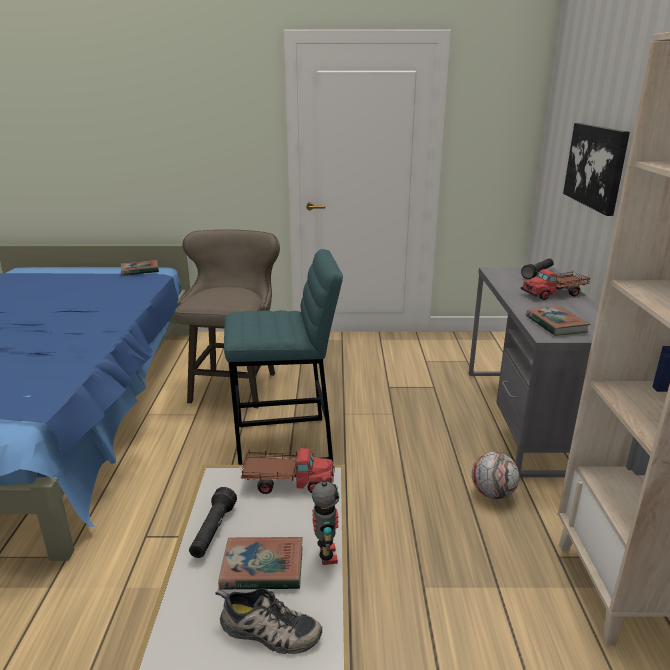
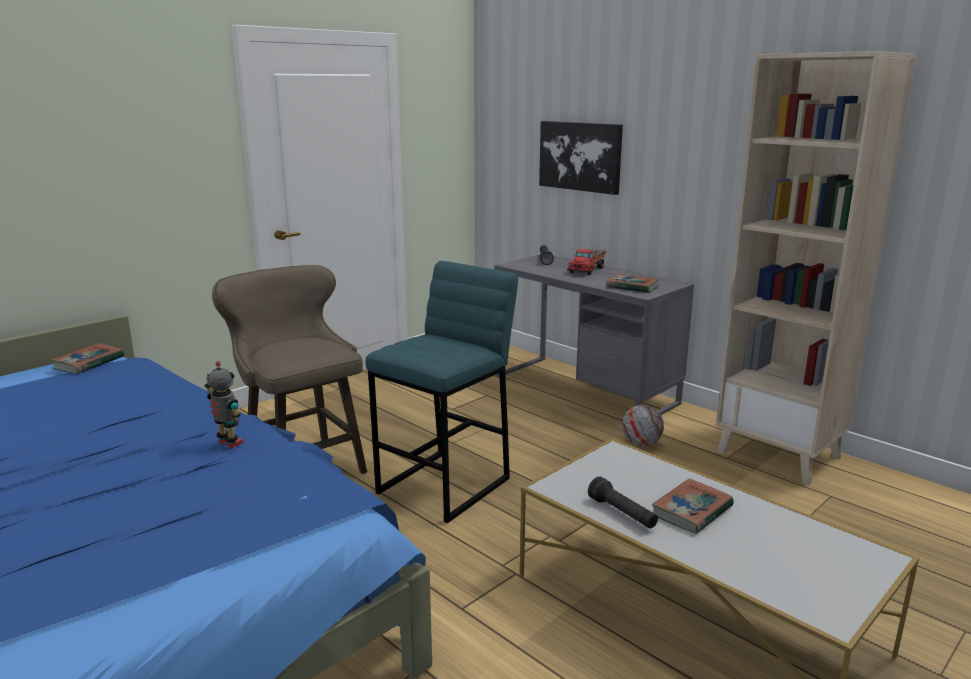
camera: 45 degrees left, 5 degrees down
shoe [215,588,322,654] -> none
toy truck [241,448,335,494] -> none
toy robot [312,476,339,565] -> toy robot moved to [205,361,243,448]

